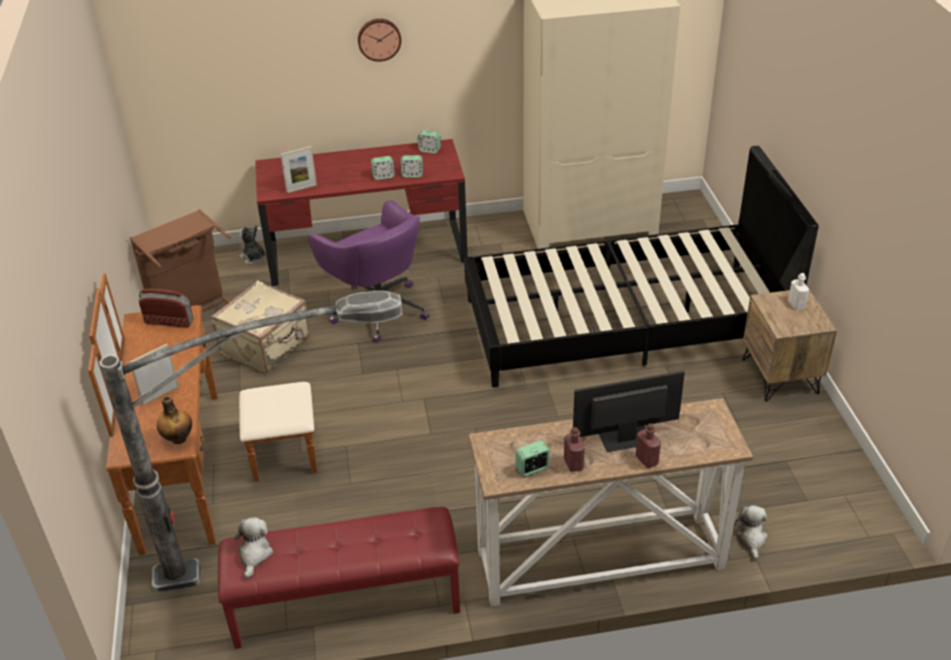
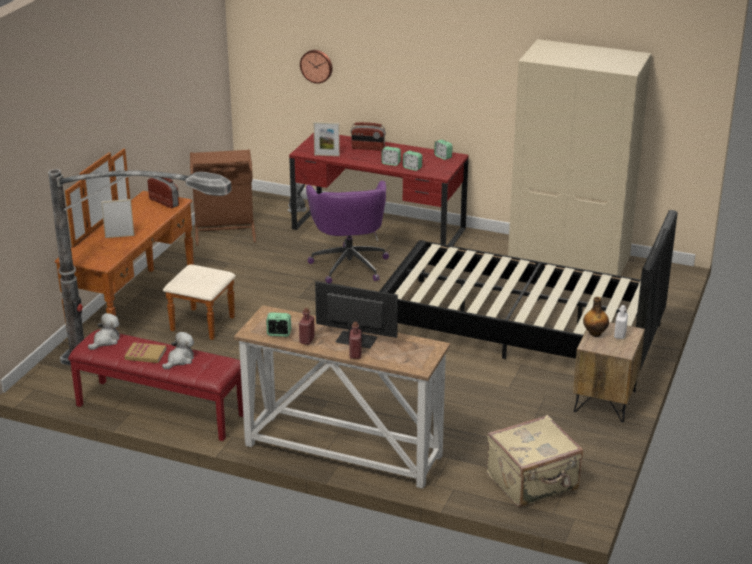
camera: 30 degrees right, 10 degrees down
bottle [157,396,192,444] -> bottle moved to [583,297,609,337]
beige suitcase [211,281,310,374] -> beige suitcase moved to [487,415,583,507]
wall clock [358,19,401,62] -> wall clock moved to [300,50,332,84]
plush toy [734,505,768,560] -> plush toy moved to [162,332,194,369]
none -> book [125,342,166,363]
none -> radio [351,122,386,151]

